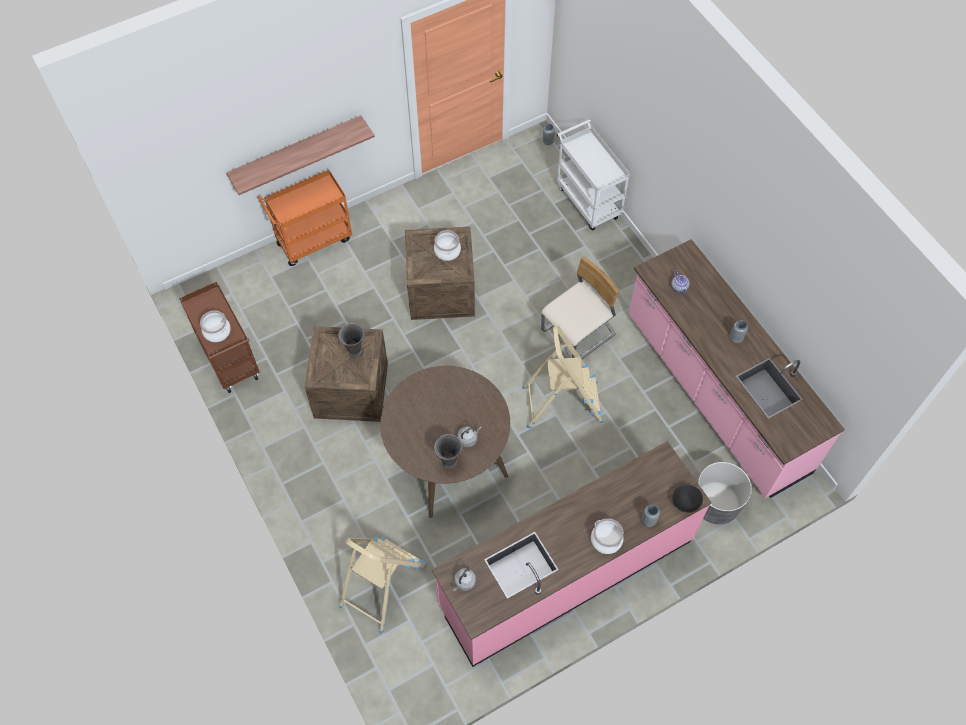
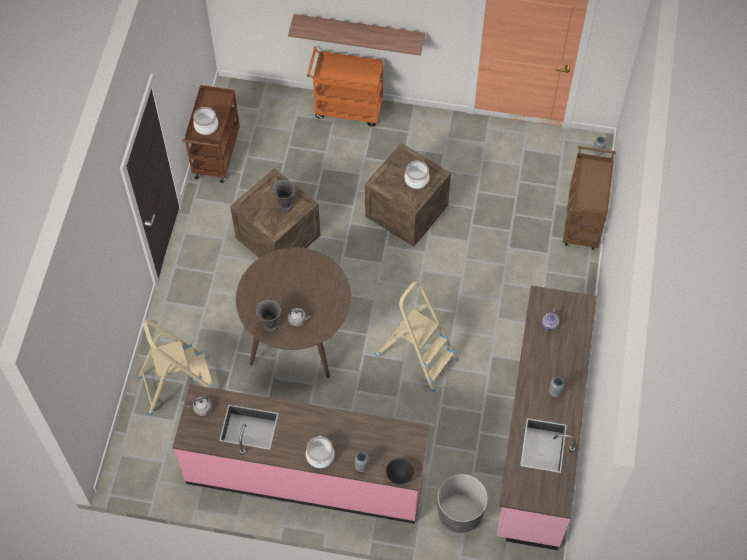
camera: 40 degrees right, 0 degrees up
beige chair [541,257,619,359] -> none
white cart [557,119,629,231] -> brown cart [563,146,616,250]

